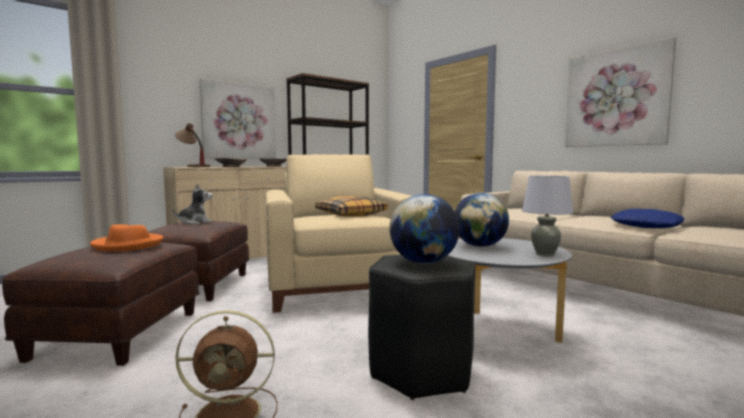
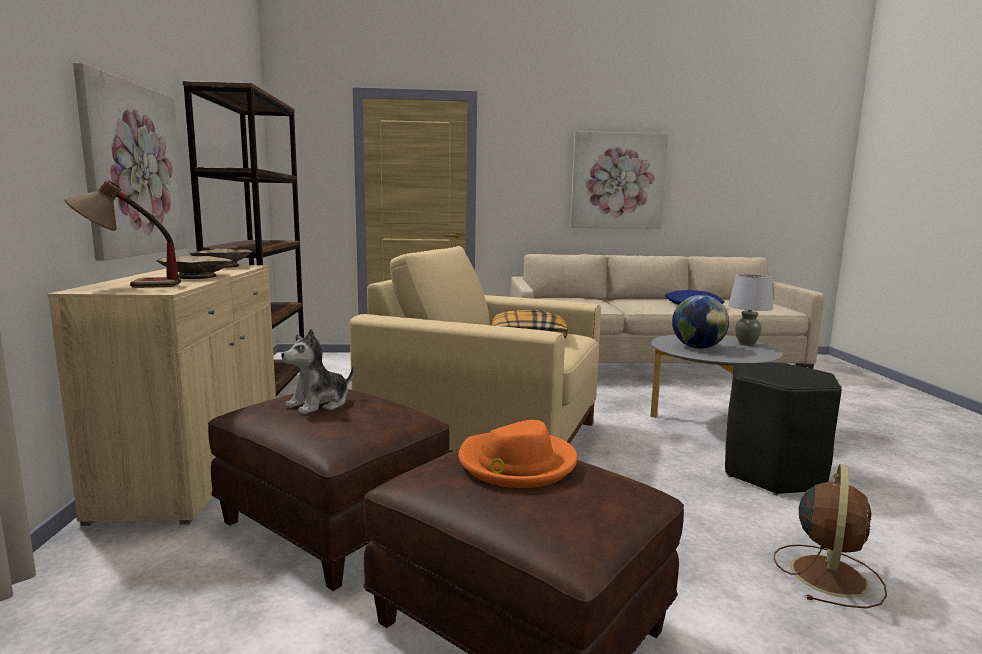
camera: 55 degrees left, 5 degrees up
plush toy [172,184,213,224] -> plush toy turned 135 degrees counterclockwise [281,329,354,414]
globe [389,194,460,264] -> none

